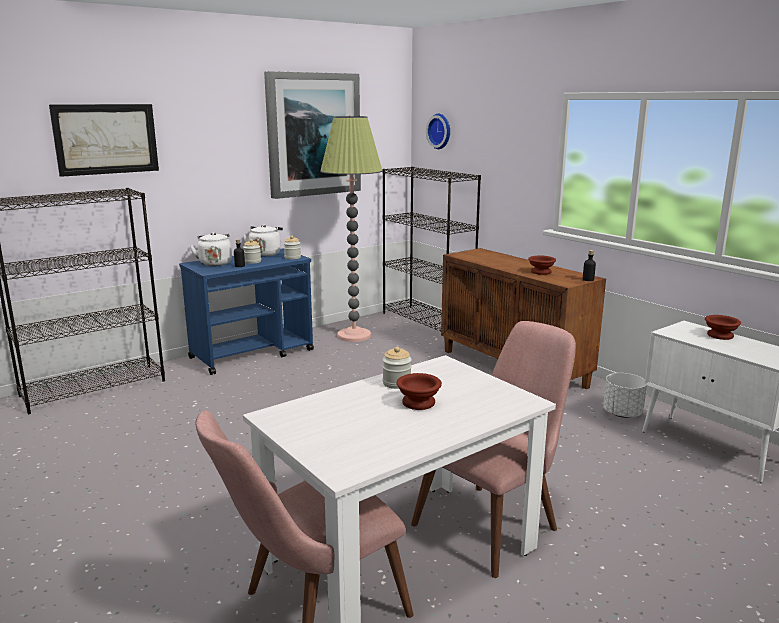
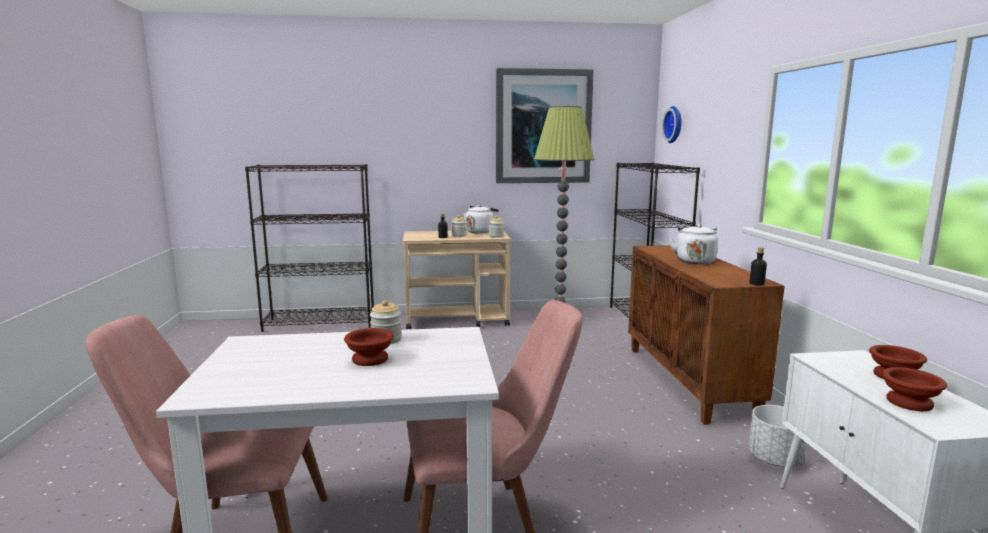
camera: 30 degrees right, 5 degrees down
picture [49,104,159,177] -> none
blue cart [179,249,314,375] -> beige cart [403,230,511,330]
white kettle [190,232,232,266] -> white kettle moved to [669,224,718,264]
brown bowl [528,256,556,275] -> brown bowl moved to [882,367,947,411]

